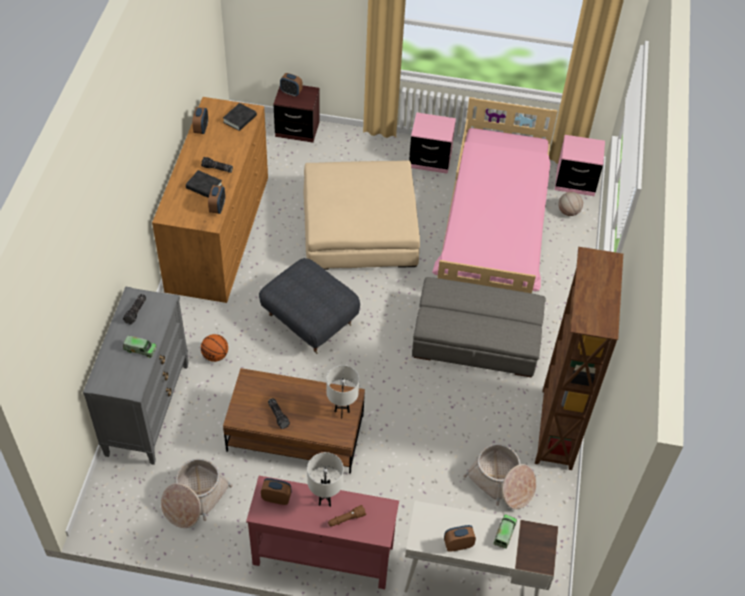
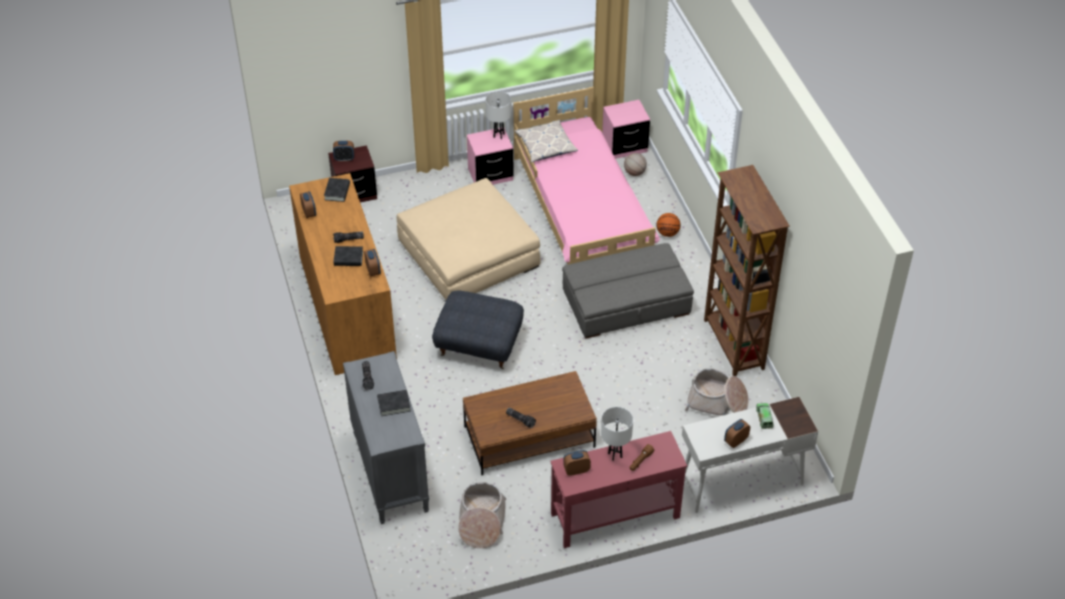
camera: 25 degrees left, 5 degrees down
toy truck [123,335,157,358] -> black book [377,390,411,416]
basketball [201,334,228,362] -> basketball moved to [657,213,680,237]
white table lamp [326,365,359,418] -> white table lamp moved to [486,91,511,139]
none -> pillow [515,120,578,163]

